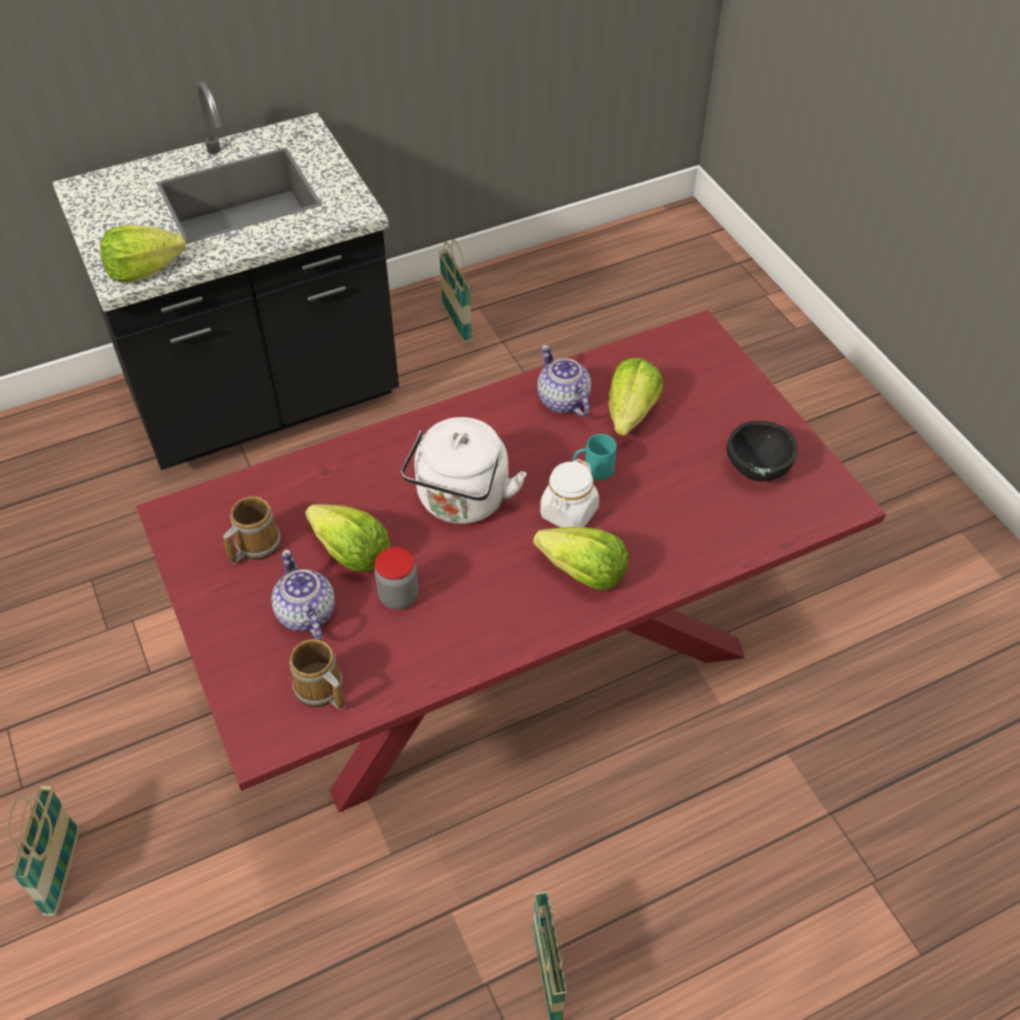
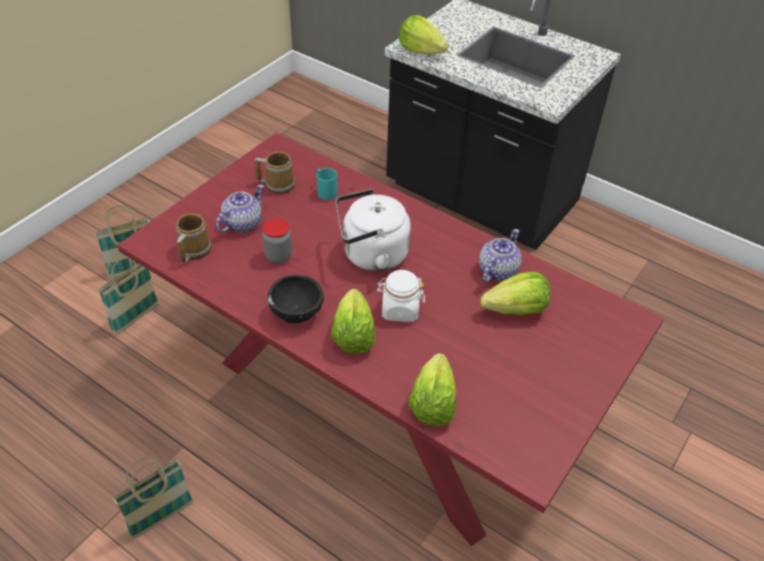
camera: 60 degrees right, 5 degrees down
lettuce [305,504,390,572] -> lettuce moved to [408,353,456,426]
basket [439,240,472,344] -> basket moved to [98,253,159,334]
turquoise mug [573,434,617,480] -> turquoise mug moved to [316,168,338,200]
black bowl [727,421,798,481] -> black bowl moved to [267,275,324,323]

